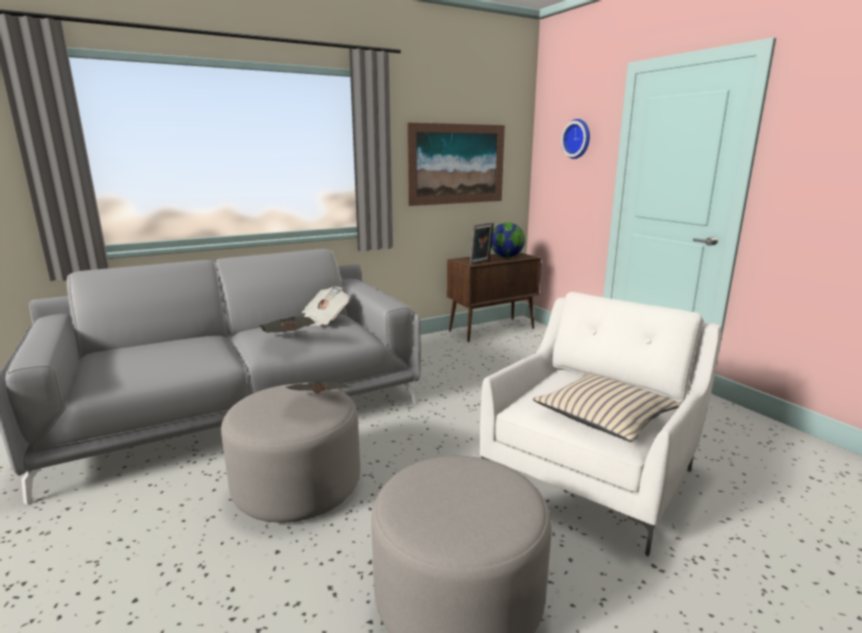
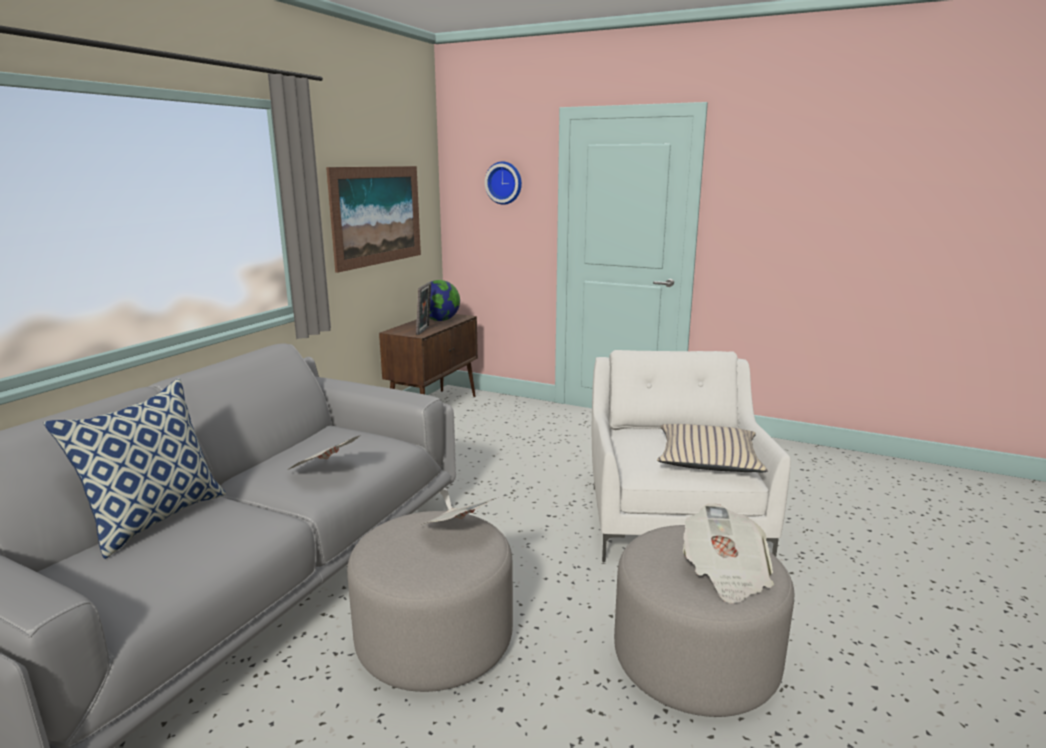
camera: 35 degrees left, 0 degrees up
newspaper [302,287,349,327] -> newspaper moved to [683,503,774,604]
none -> pillow [43,378,226,559]

